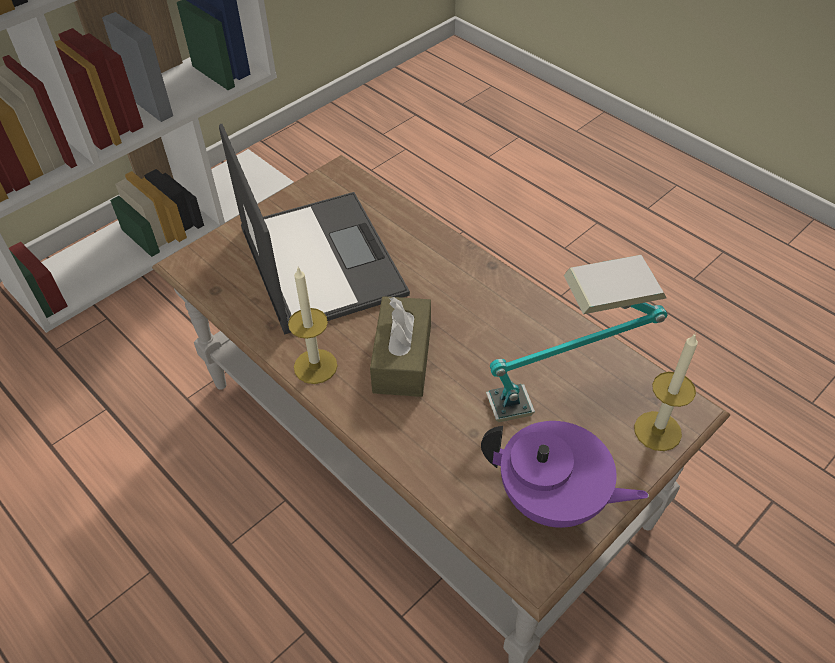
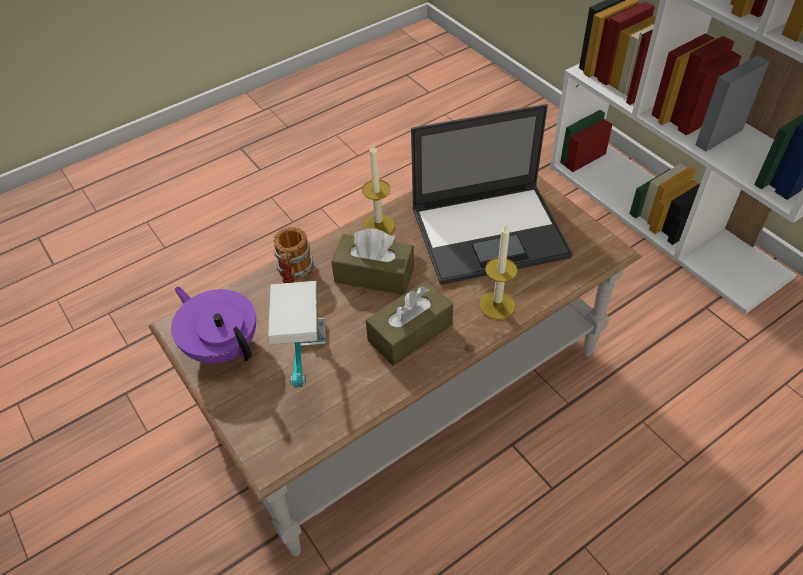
camera: 100 degrees right, 0 degrees up
purple teapot [481,421,649,528] -> purple teapot turned 105 degrees clockwise [171,287,256,364]
candle [634,333,698,451] -> candle moved to [480,223,517,320]
none -> mug [274,227,313,283]
none -> brown tissue box [366,280,453,366]

